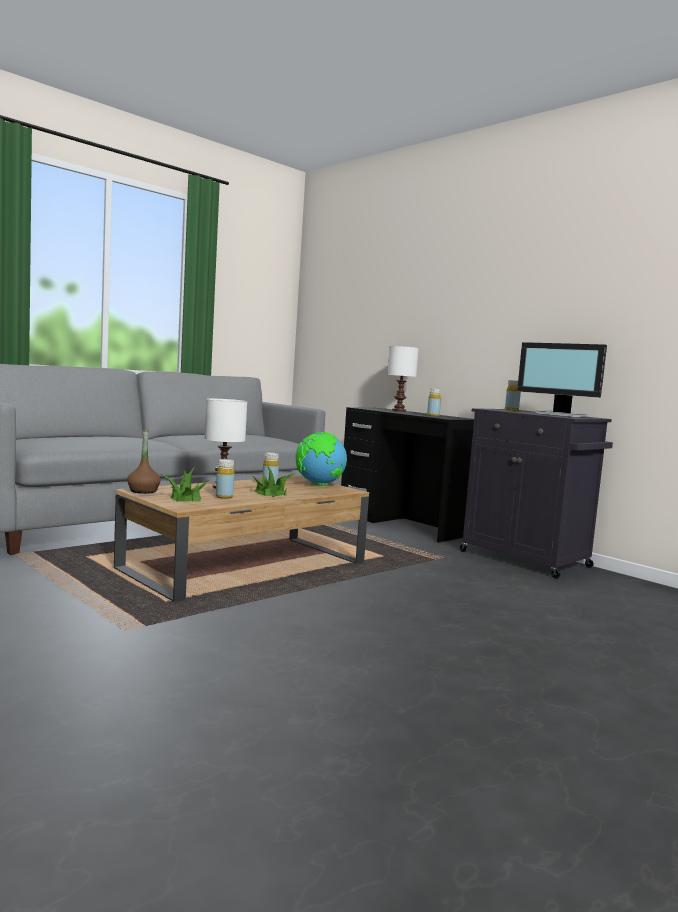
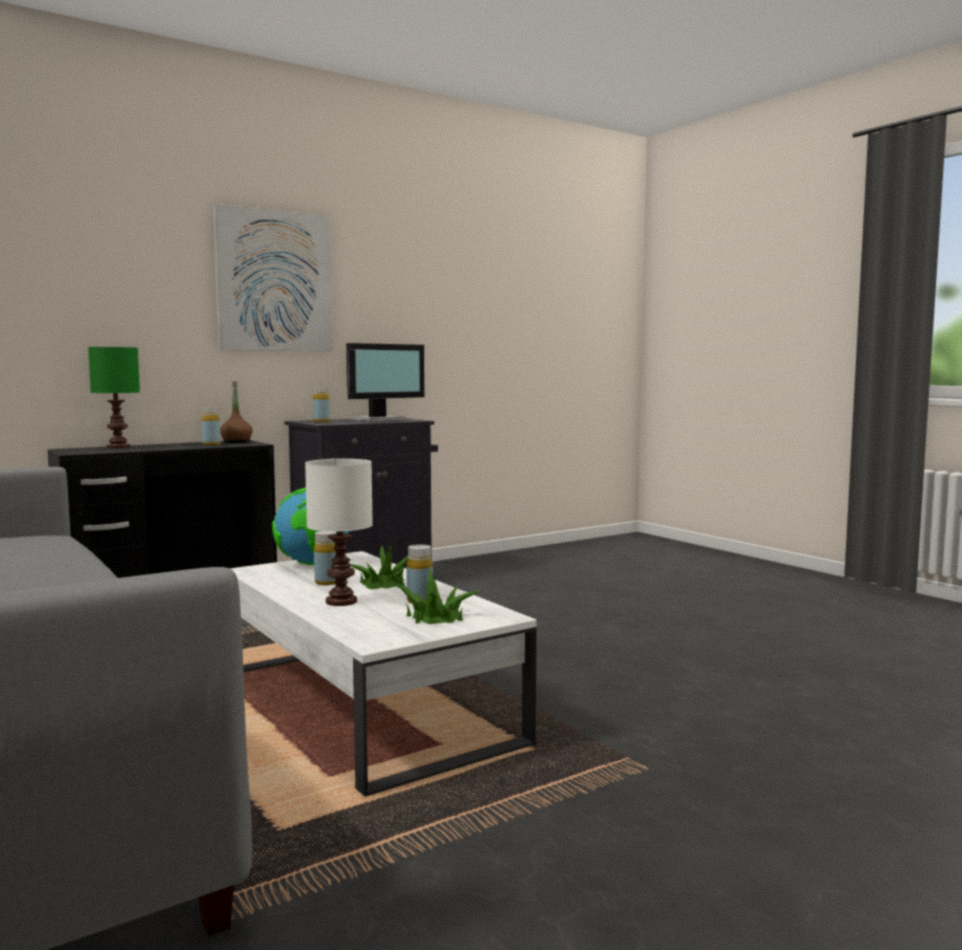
camera: 80 degrees left, 0 degrees up
brown coffee table [114,476,369,602] -> white coffee table [230,551,537,797]
brown bottle [127,430,161,494] -> brown bottle moved to [220,381,253,443]
white table lamp [387,346,419,411] -> green table lamp [88,347,140,448]
none -> picture [213,204,332,352]

